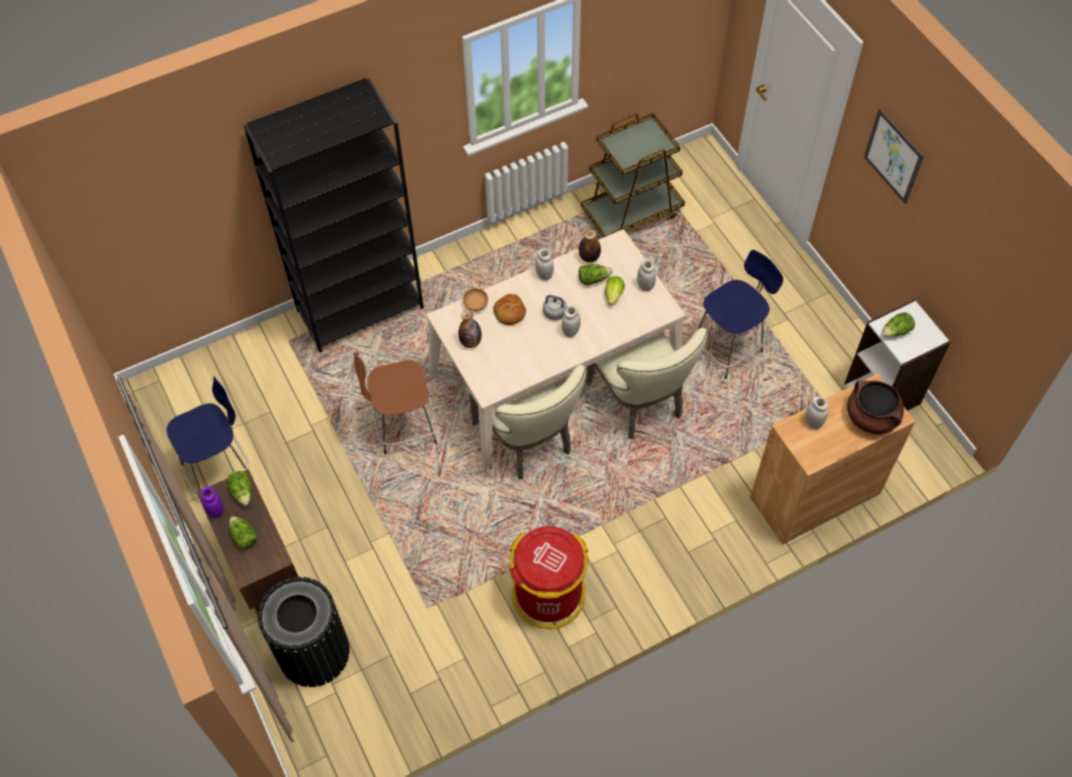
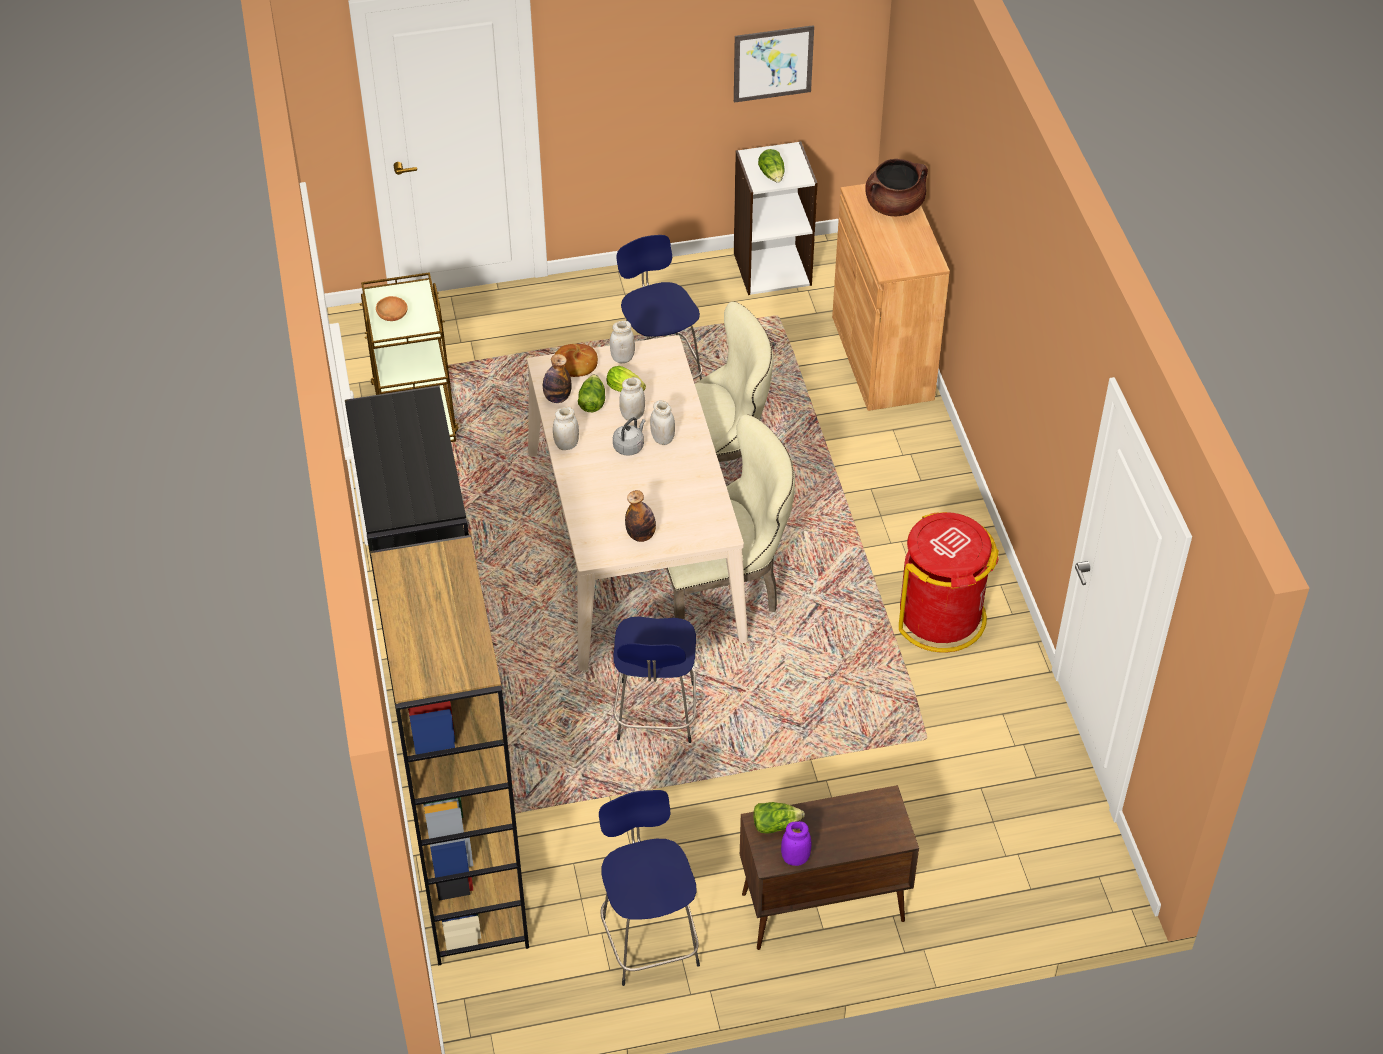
camera: 75 degrees left, 10 degrees down
lettuce [229,516,257,550] -> none
black trash can [258,577,350,687] -> none
brown stool [353,352,437,454] -> blue stool [613,616,696,743]
brown bowl [463,288,488,311] -> brown bowl moved to [376,296,408,321]
bread [493,294,526,325] -> bread moved to [555,344,598,377]
white jar [805,396,828,429] -> white jar moved to [619,377,645,421]
picture [864,108,924,204] -> picture moved to [734,25,814,103]
none -> brown bookcase [370,535,529,965]

